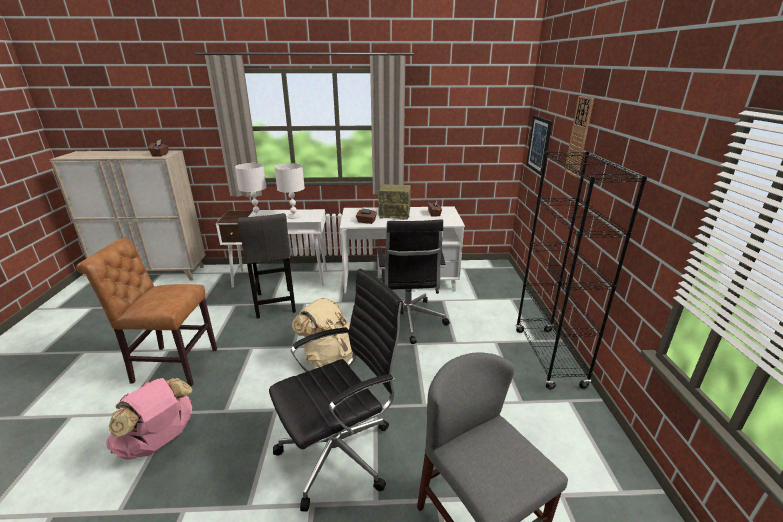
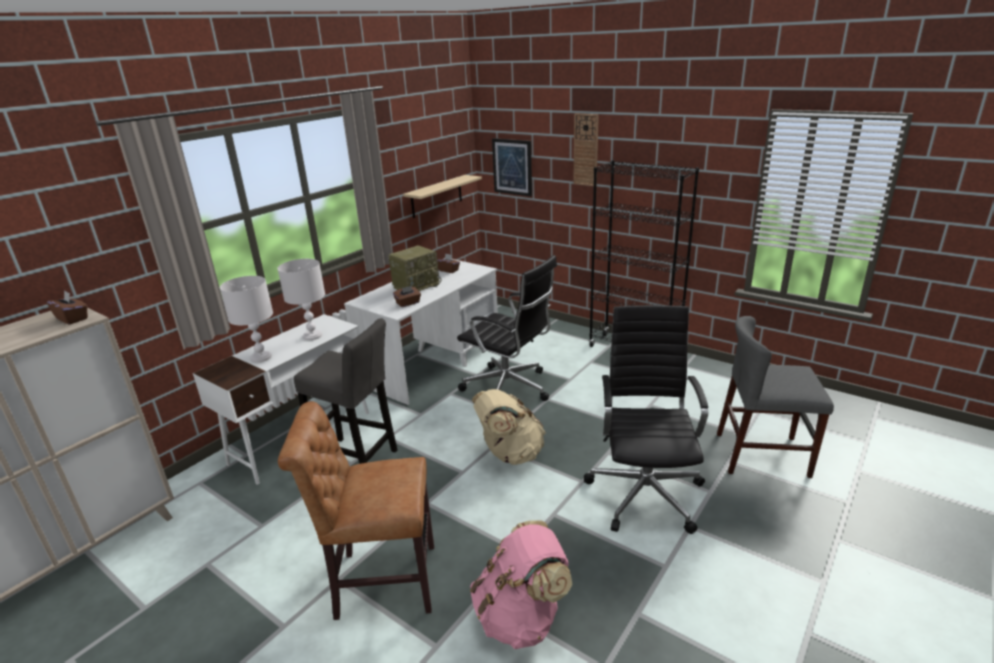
camera: 50 degrees left, 0 degrees up
brown chair [76,238,217,386] -> brown chair turned 45 degrees clockwise [278,402,434,620]
none -> beige shelf [403,175,482,218]

